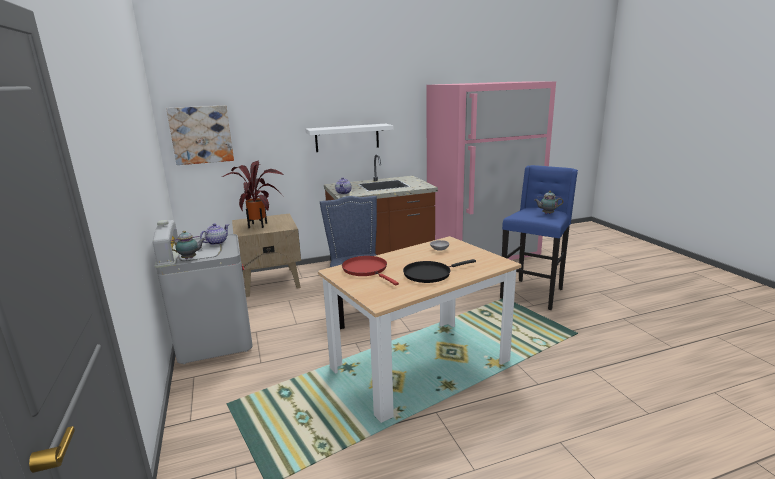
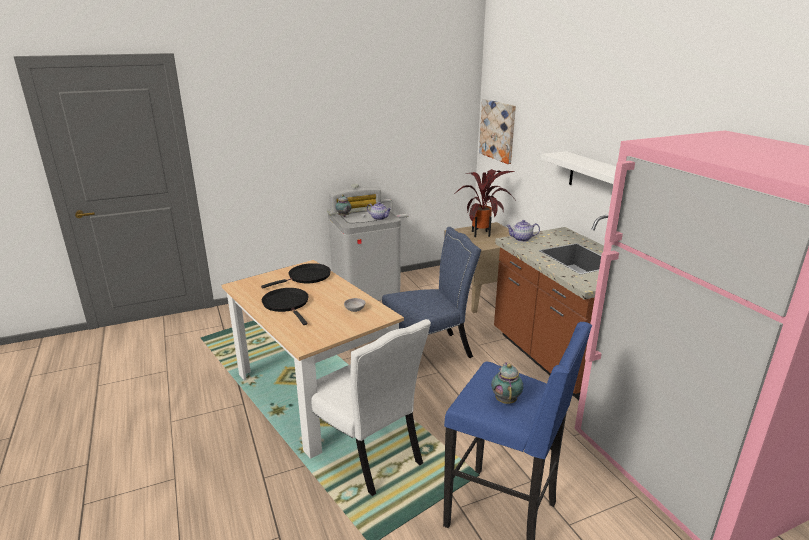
camera: 85 degrees right, 5 degrees up
red frying pan [342,256,399,285] -> black frying pan [261,263,331,288]
none -> white chair [311,319,431,496]

